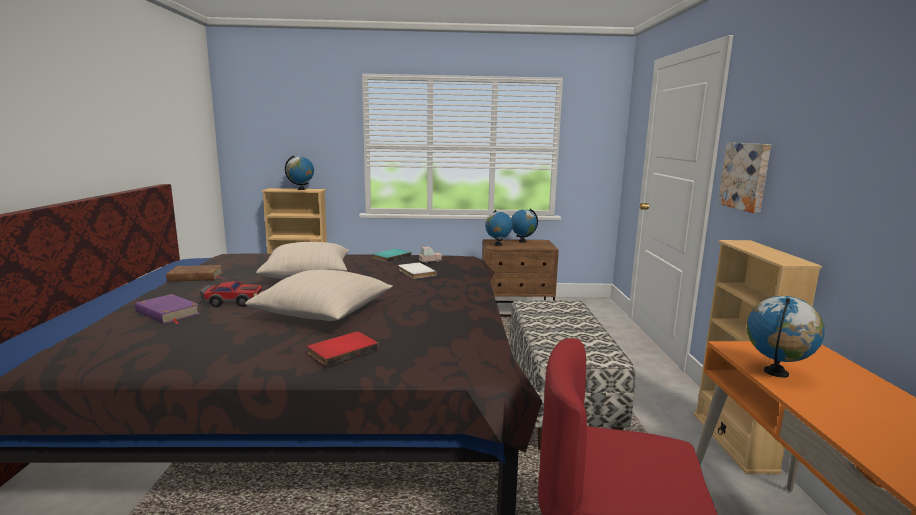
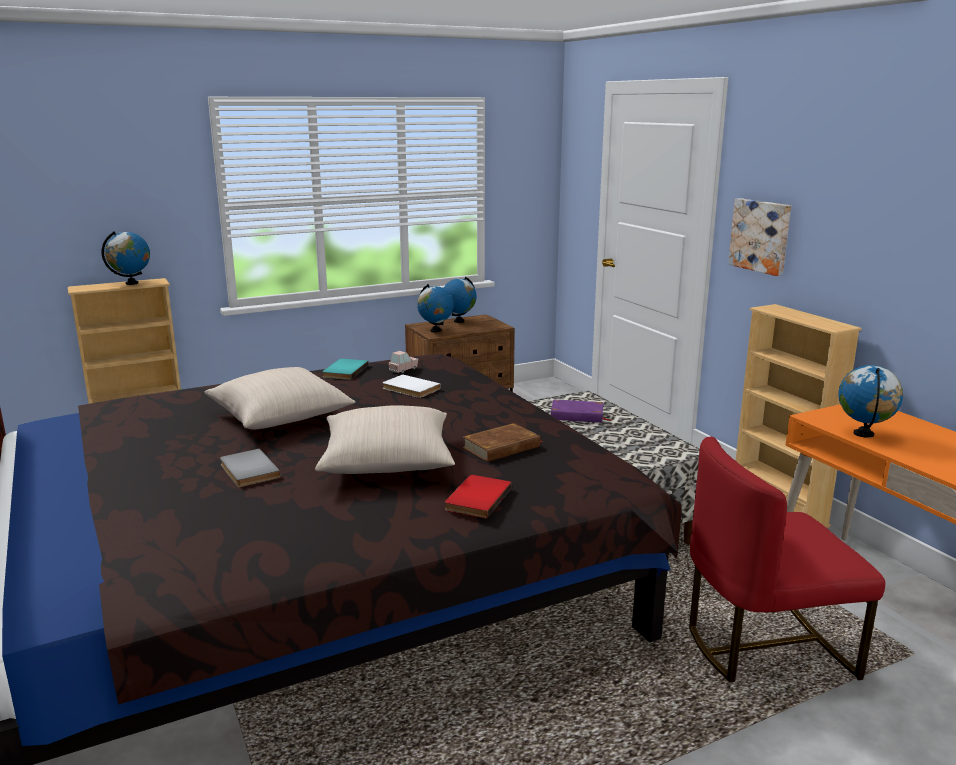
camera: 25 degrees left, 5 degrees up
purple book [135,294,200,324] -> purple book moved to [551,399,611,423]
brown book [166,265,225,282] -> brown book moved to [463,423,542,462]
toy car [200,281,263,307] -> grey book [220,449,281,487]

